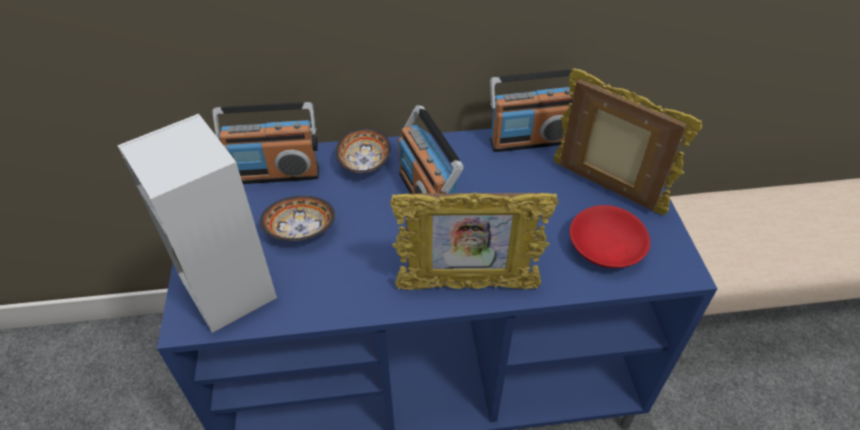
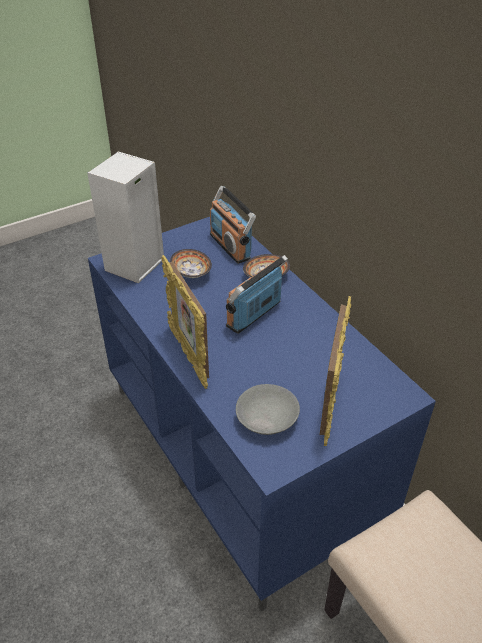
camera: 65 degrees right, 5 degrees down
radio [490,69,580,152] -> none
red bowl [570,205,650,268] -> grey bowl [236,384,300,435]

